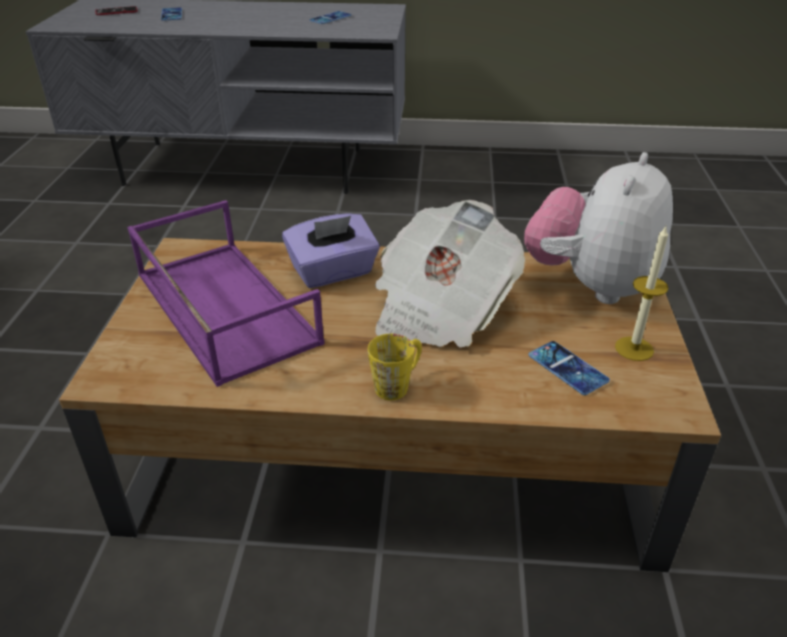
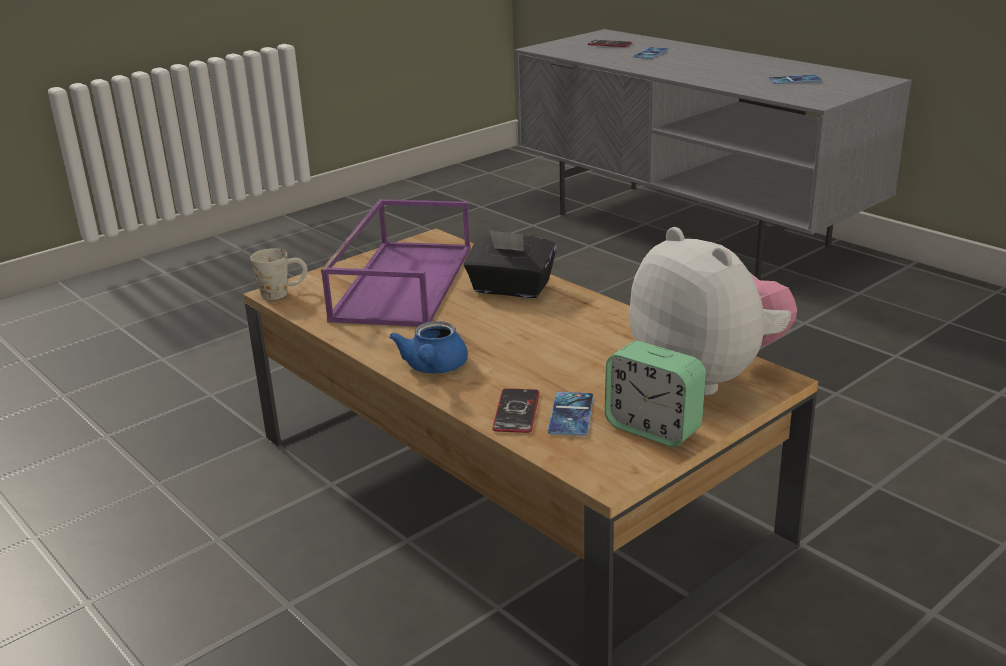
camera: 45 degrees right, 10 degrees down
purple tissue box [282,213,380,288] -> black tissue box [464,230,556,298]
yellow mug [368,334,422,400] -> blue teapot [389,321,468,373]
newspaper [375,200,525,348] -> none
plush toy [524,152,673,304] -> plush toy turned 75 degrees clockwise [630,227,797,396]
candle [615,226,668,361] -> alarm clock [605,341,706,447]
none -> white mug [250,248,308,300]
none -> phone [492,388,539,433]

